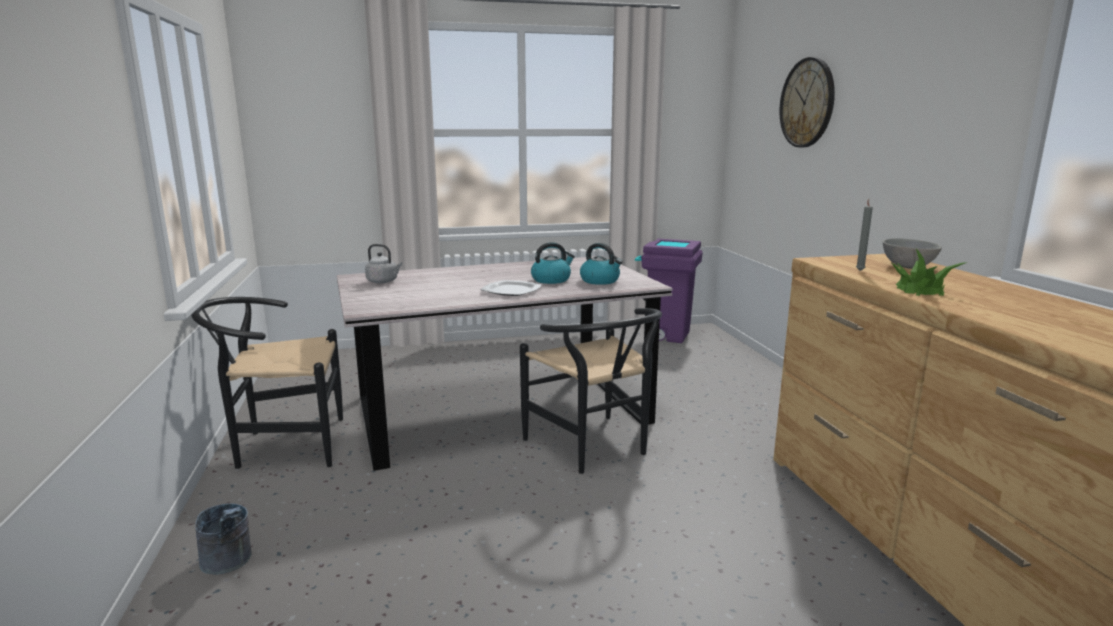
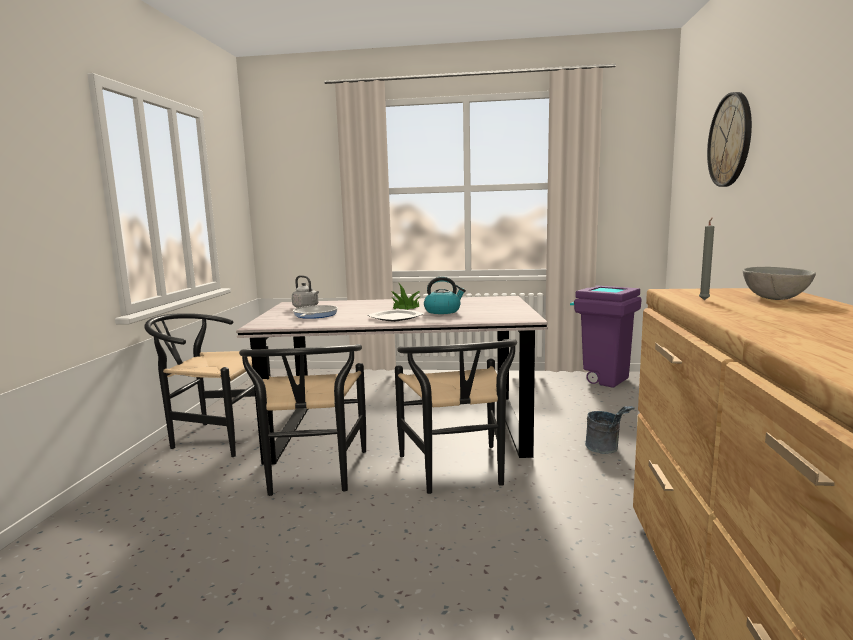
camera: 20 degrees right, 5 degrees down
grey bucket [195,503,252,575] -> grey bucket moved to [585,406,635,454]
kettle [580,243,623,285] -> none
potted plant [890,249,965,296] -> potted plant moved to [392,284,421,310]
none -> black chair [239,344,366,496]
none -> frying pan [293,305,338,319]

